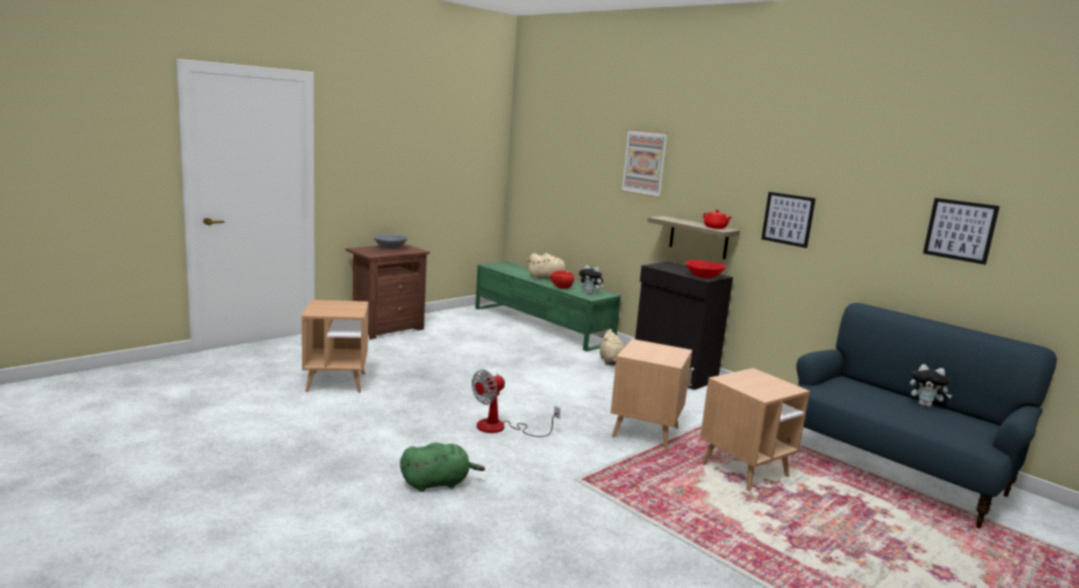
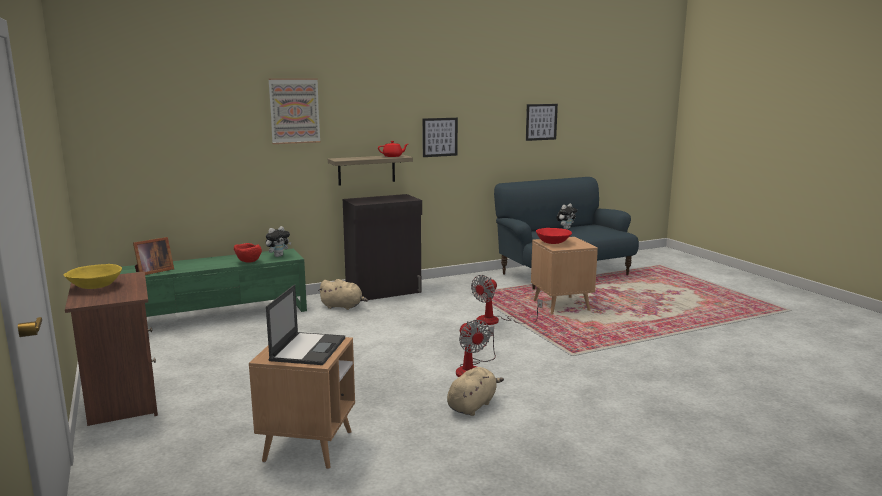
camera: 70 degrees left, 0 degrees up
grey bowl [373,234,407,249] -> yellow bowl [64,264,122,289]
green plush toy [400,442,485,492] -> none
beige plush toy [528,253,568,281] -> beige plush toy moved to [447,367,504,416]
brown side table [611,339,692,449] -> fan [471,275,543,325]
red bowl [686,260,726,278] -> red bowl moved to [536,228,572,244]
none -> picture frame [133,237,174,275]
none -> laptop [266,285,345,365]

